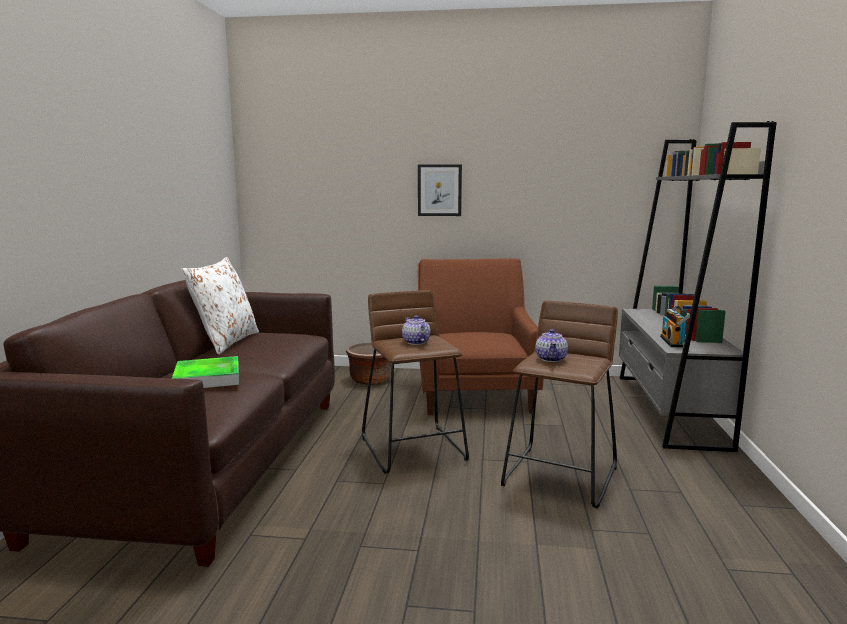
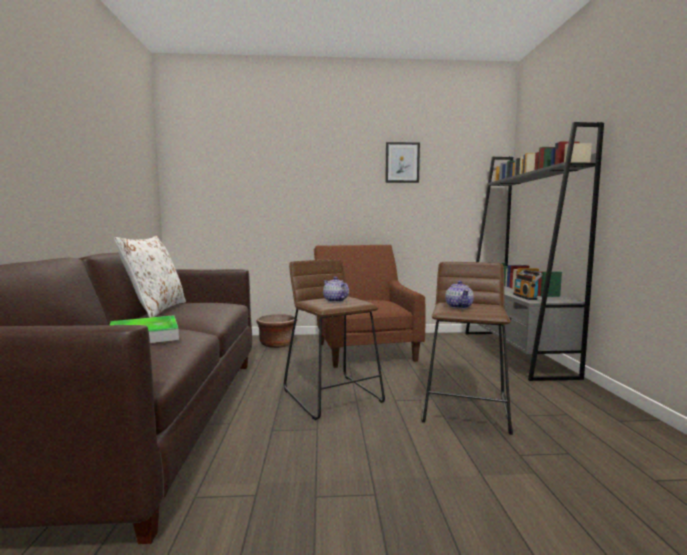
camera: 10 degrees left, 5 degrees down
picture [418,164,462,216] -> picture moved to [385,142,420,183]

